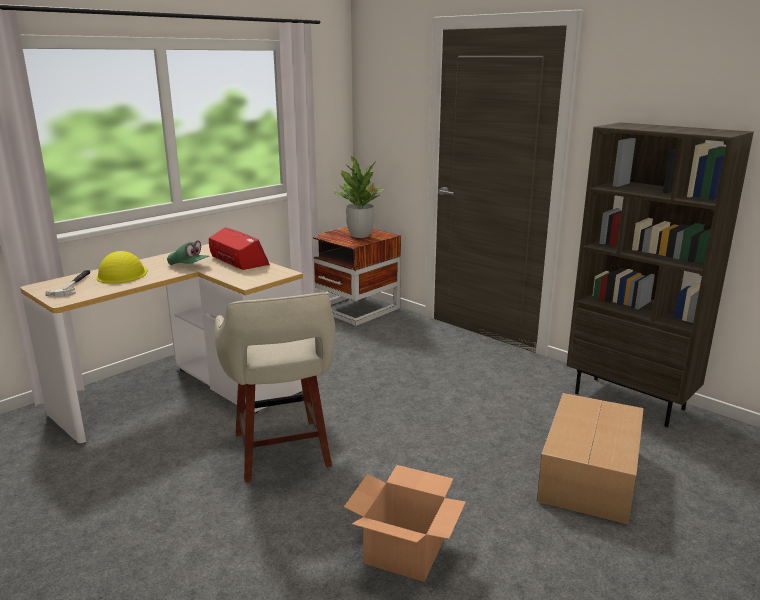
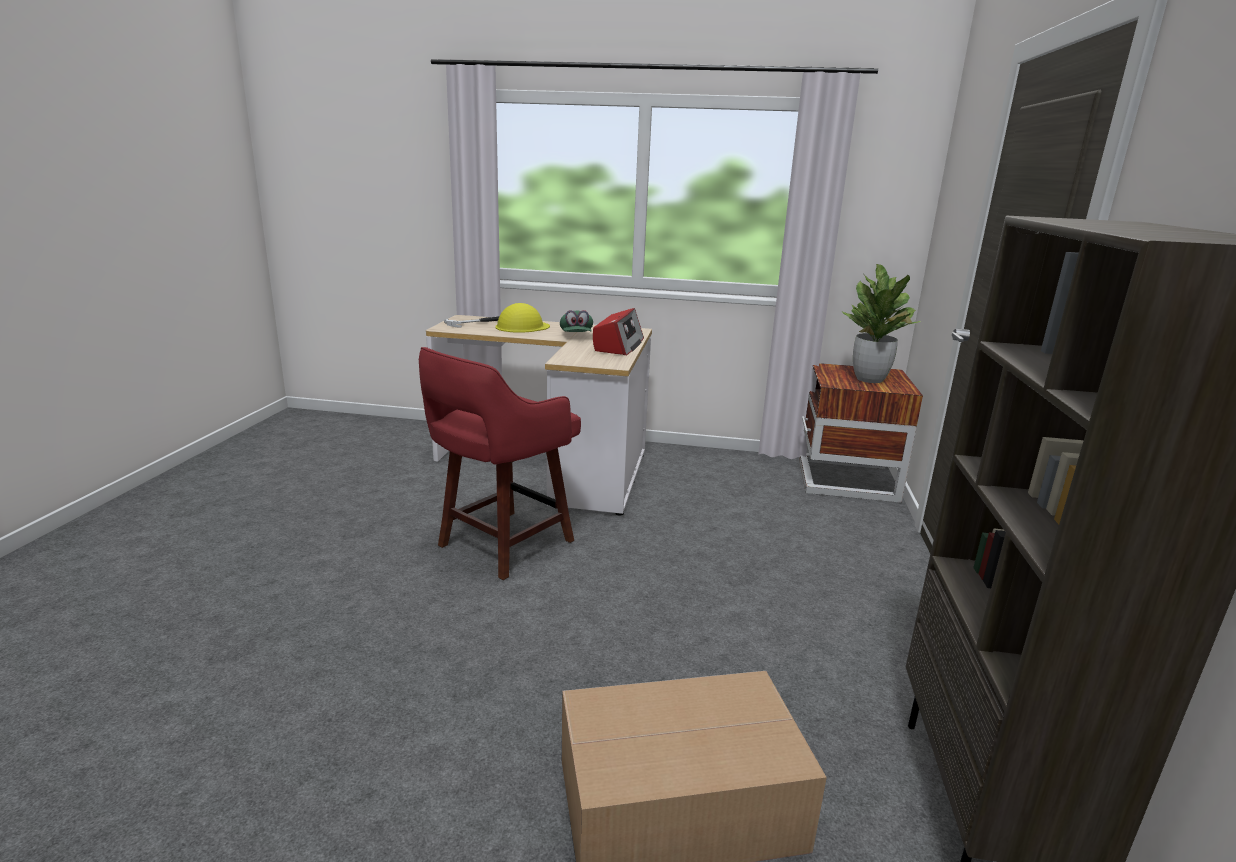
camera: 55 degrees right, 0 degrees up
beige stool [214,293,335,482] -> red stool [419,347,581,580]
cardboard box [344,465,466,582] -> none

